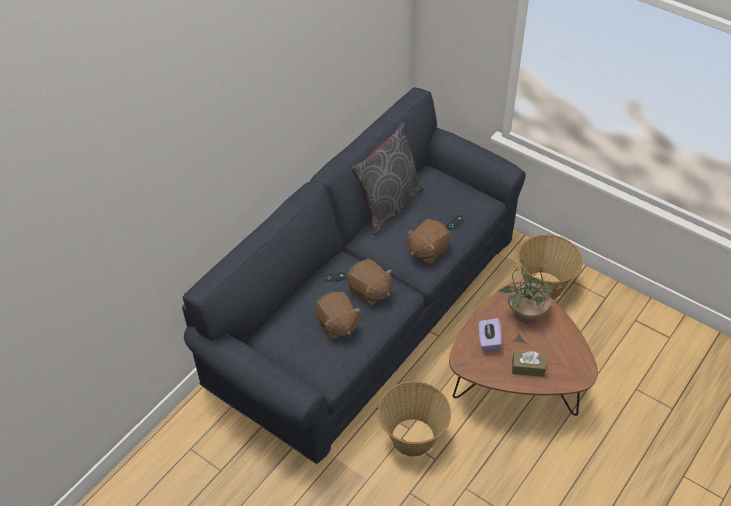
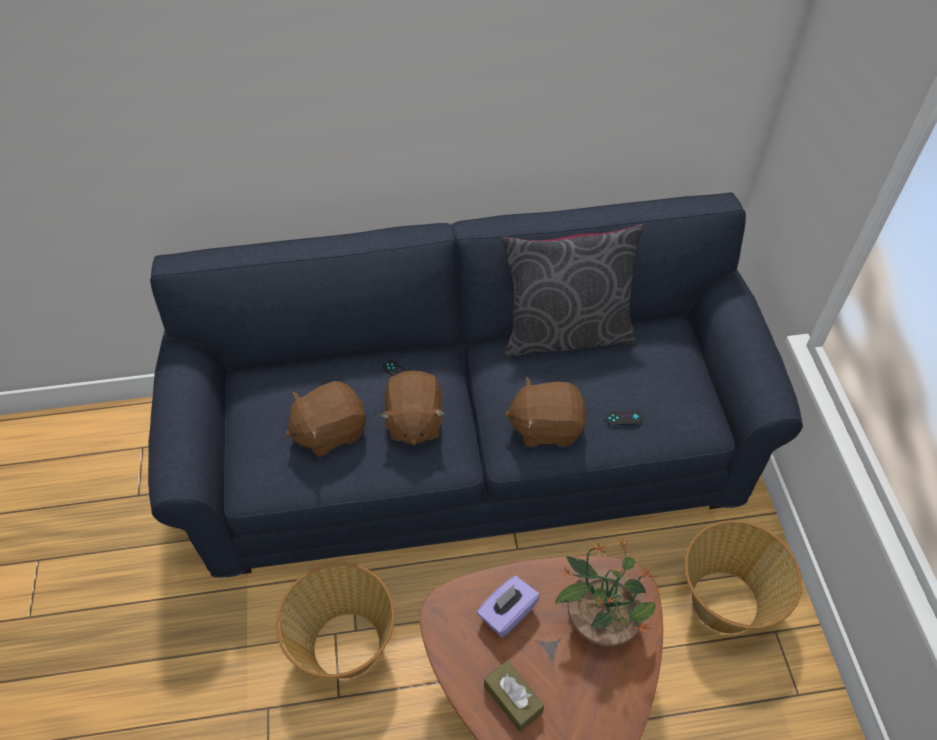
camera: 45 degrees right, 5 degrees up
brown plush toy [315,292,361,339] -> brown plush toy turned 45 degrees clockwise [286,381,366,457]

